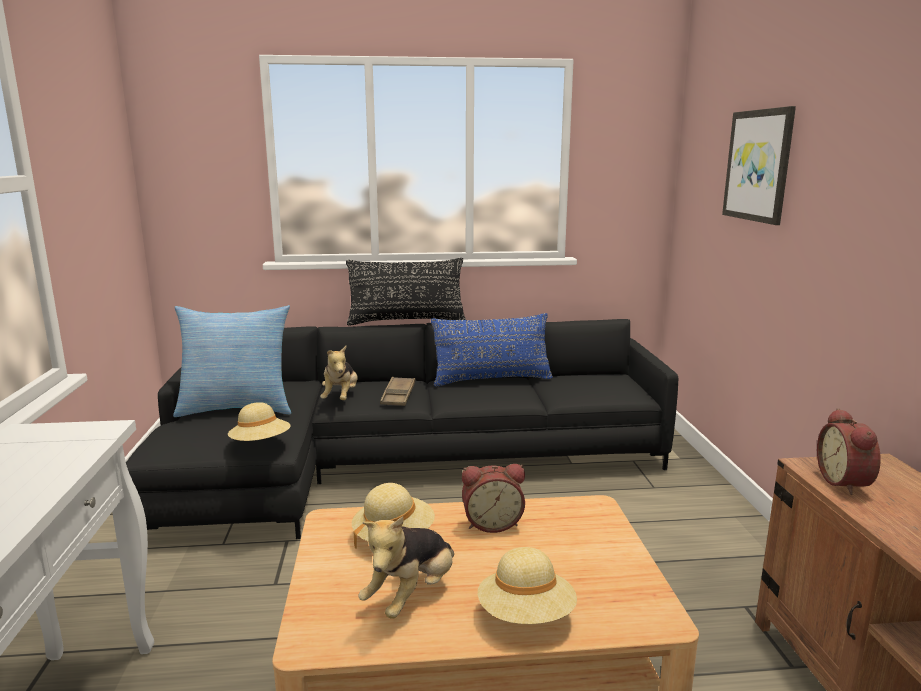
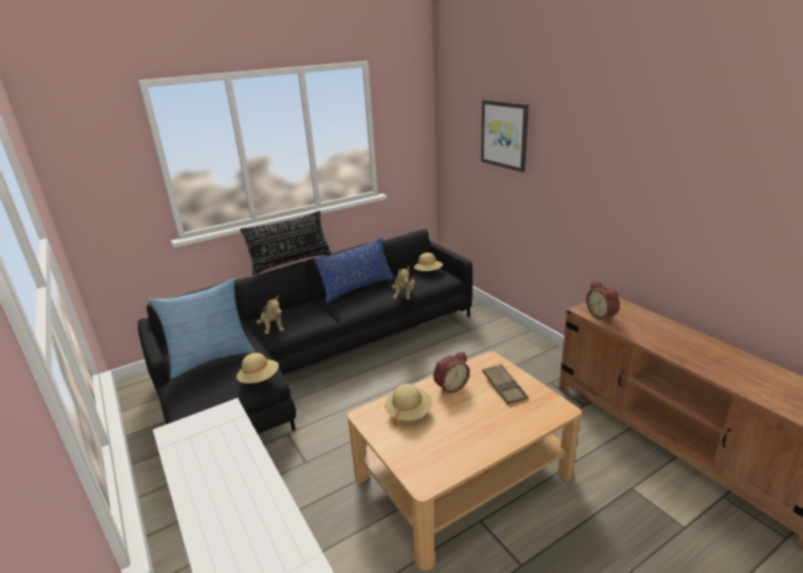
camera: 25 degrees left, 10 degrees up
plush toy [358,517,454,619] -> plush toy moved to [392,266,415,300]
brown tray [380,377,415,406] -> brown tray moved to [482,364,528,405]
beige hat [478,547,577,624] -> beige hat moved to [414,253,443,271]

